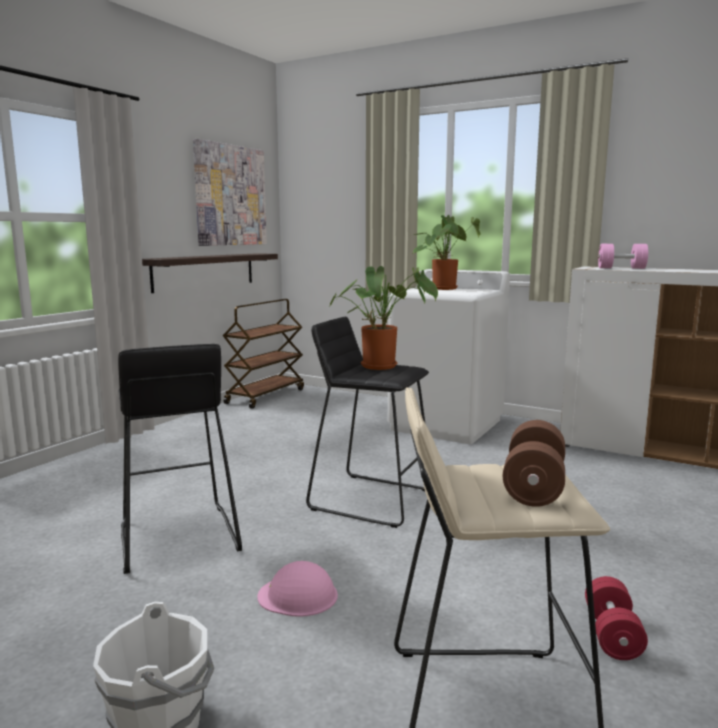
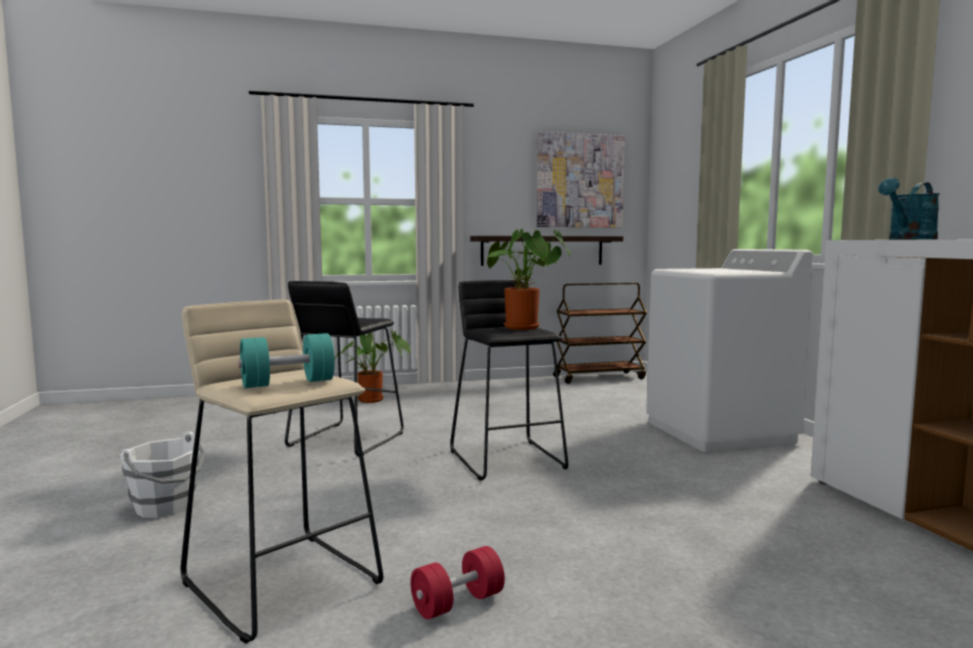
camera: 45 degrees right, 5 degrees down
pink hard hat [257,561,338,617] -> none
potted plant [412,215,481,290] -> potted plant moved to [335,331,410,403]
brown dumbbell [503,420,565,507] -> turquoise dumbbell [238,333,335,388]
pink dumbbell [598,244,648,269] -> turquoise watering can [878,177,940,240]

